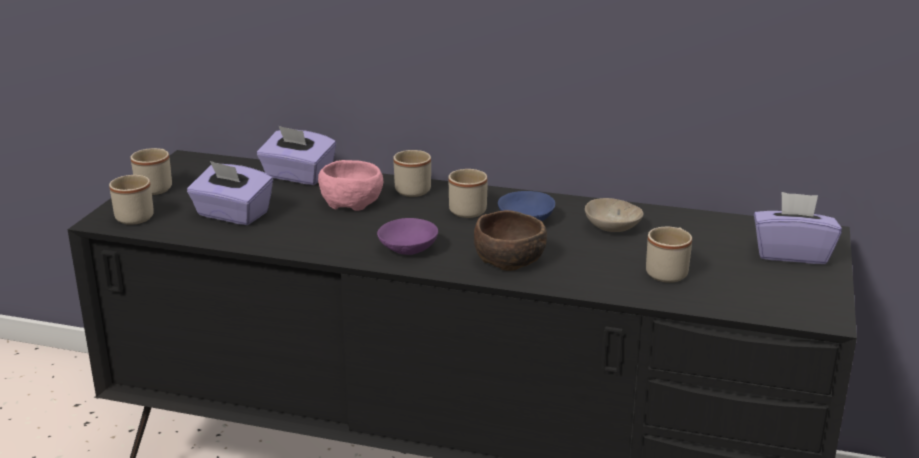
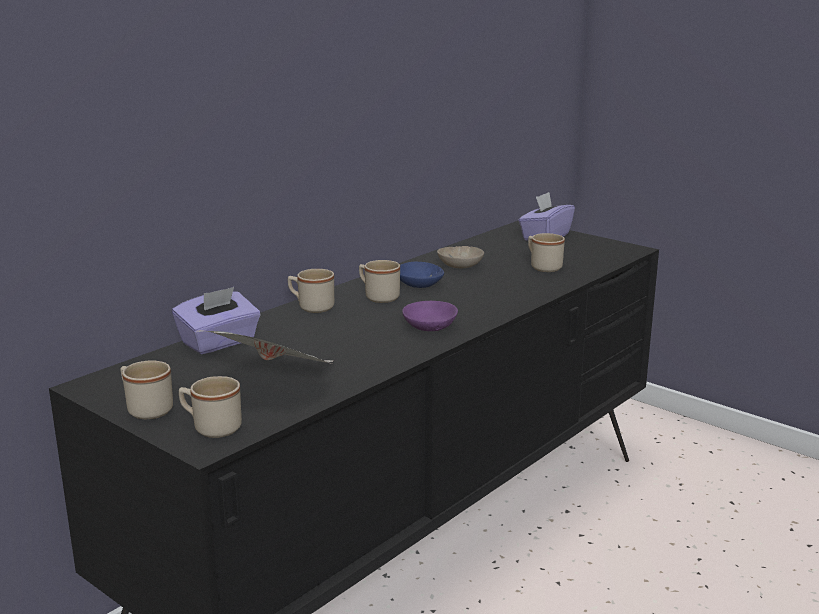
camera: 65 degrees left, 5 degrees down
purple tissue box [187,161,273,225] -> newspaper [197,330,333,364]
pink bowl [318,160,383,211] -> none
brown bowl [474,210,547,271] -> none

